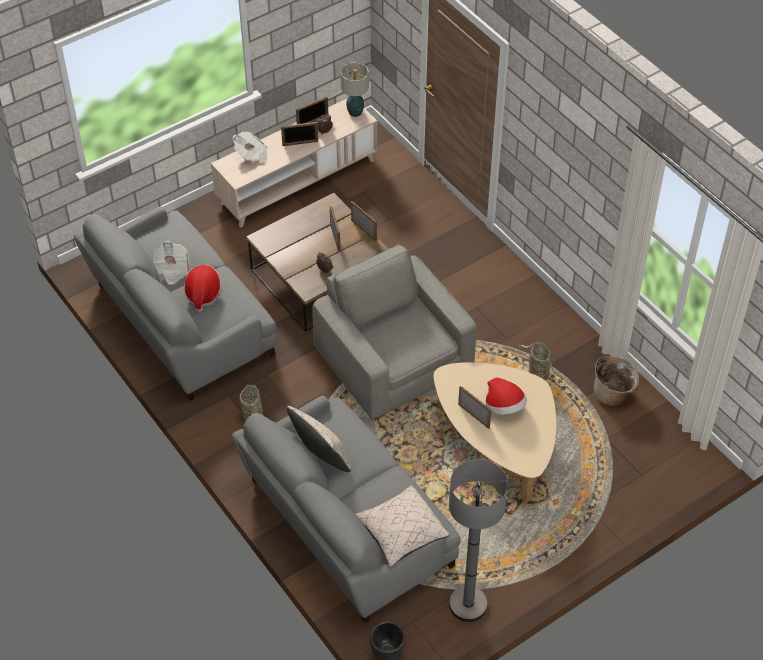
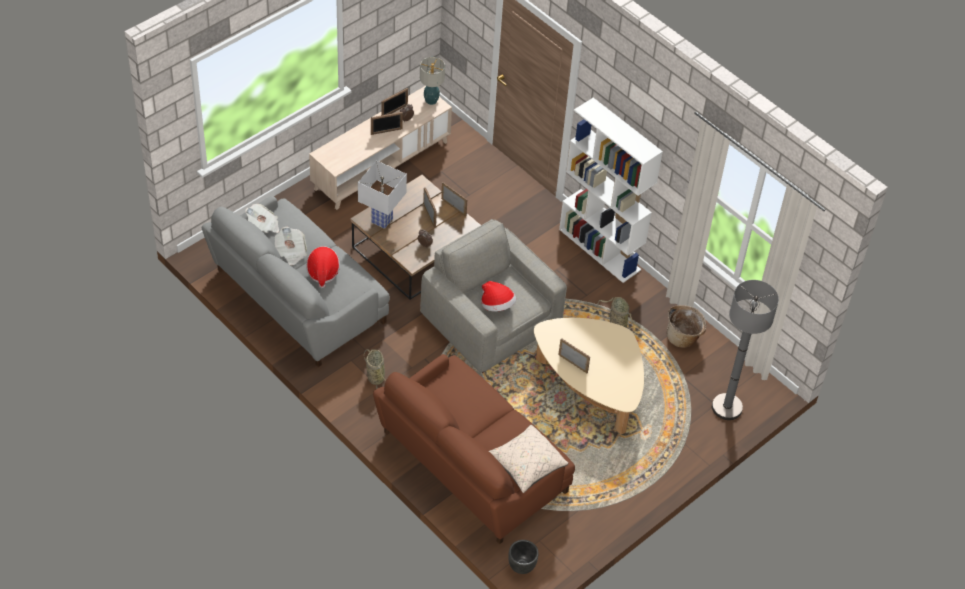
camera: 10 degrees left, 0 degrees up
grey sofa [232,396,460,623] -> brown sofa [373,354,575,544]
newspaper [233,132,268,163] -> newspaper moved to [246,204,279,233]
beige pillow [287,406,351,472] -> none
grey floor lamp [449,459,508,622] -> grey floor lamp moved to [712,280,779,420]
hat [486,377,527,415] -> hat moved to [481,281,516,312]
none -> white table lamp [358,160,407,229]
none -> white bookcase [559,98,663,283]

